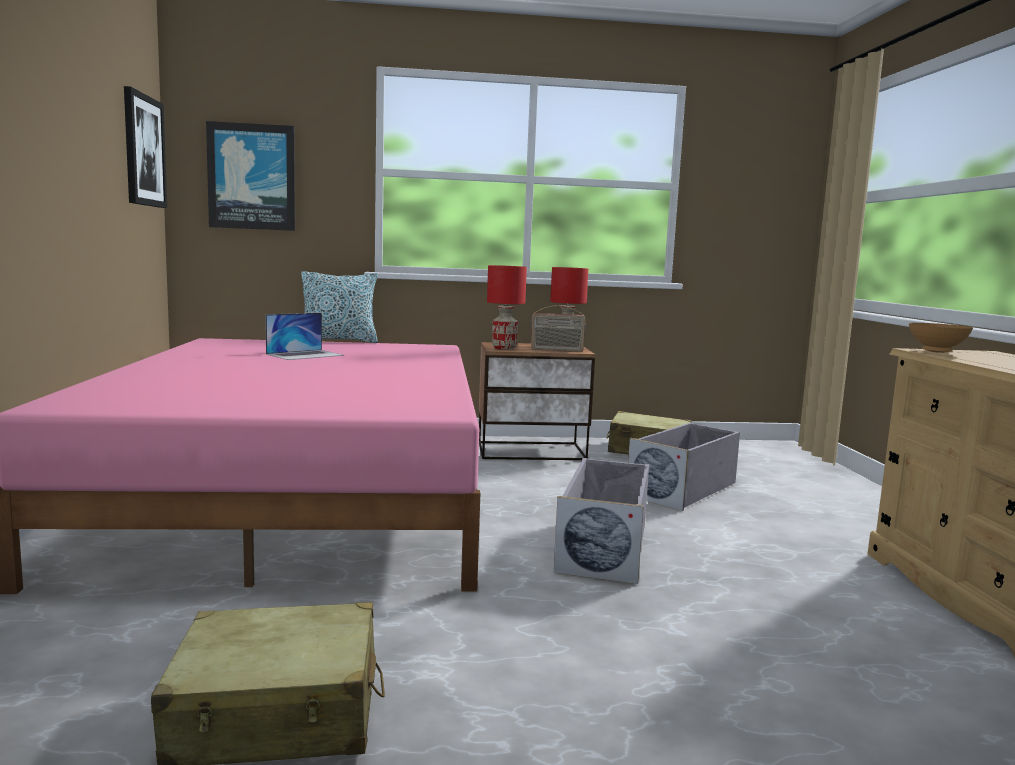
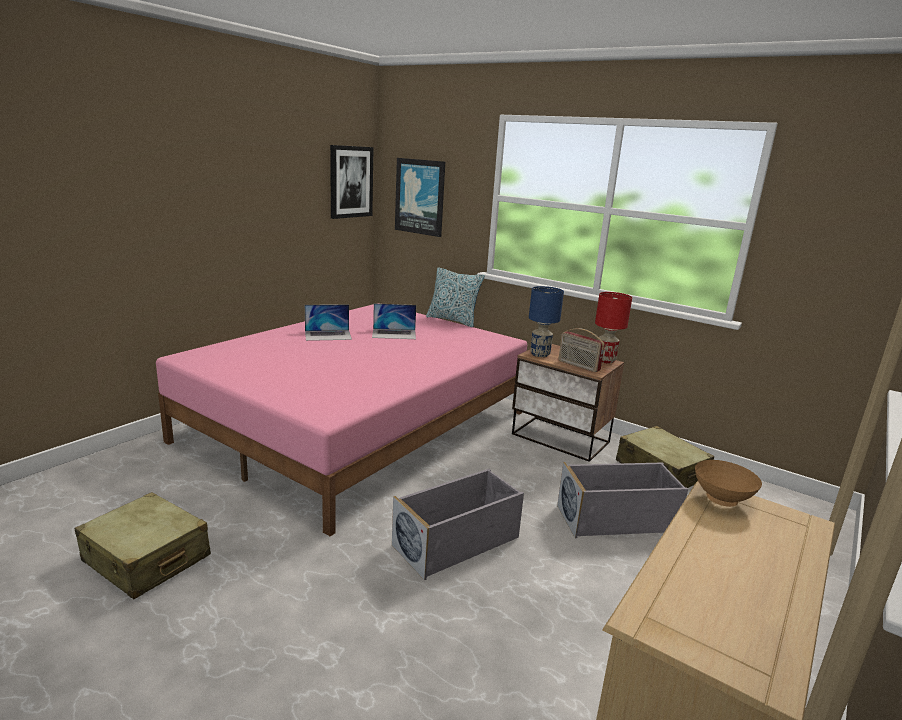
camera: 40 degrees right, 10 degrees up
red table lamp [487,265,527,350] -> blue table lamp [529,286,564,357]
none -> laptop [305,304,352,341]

